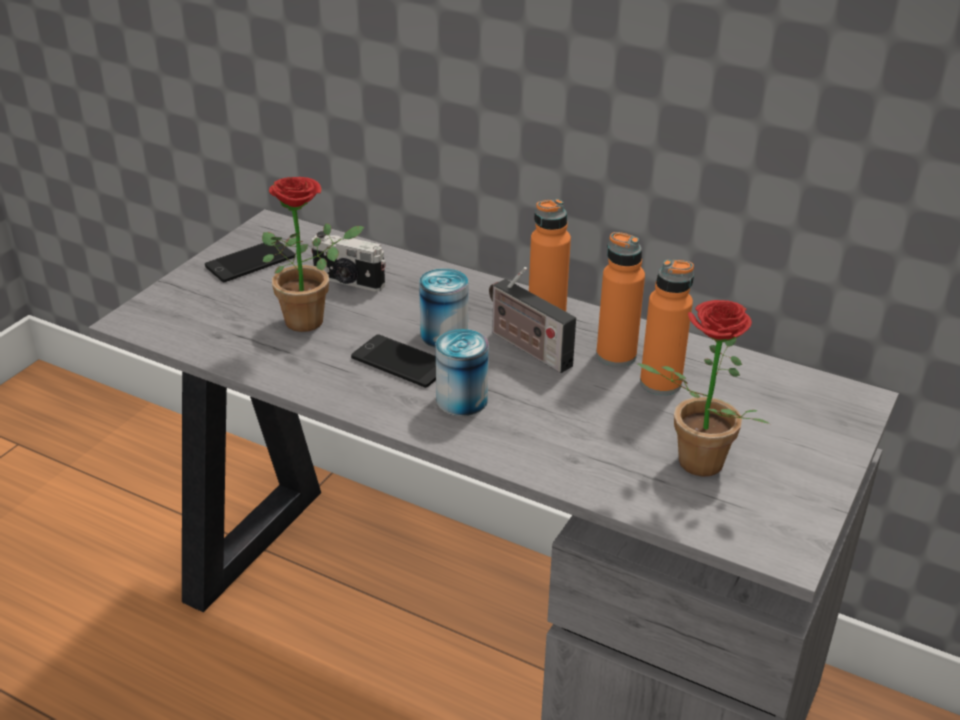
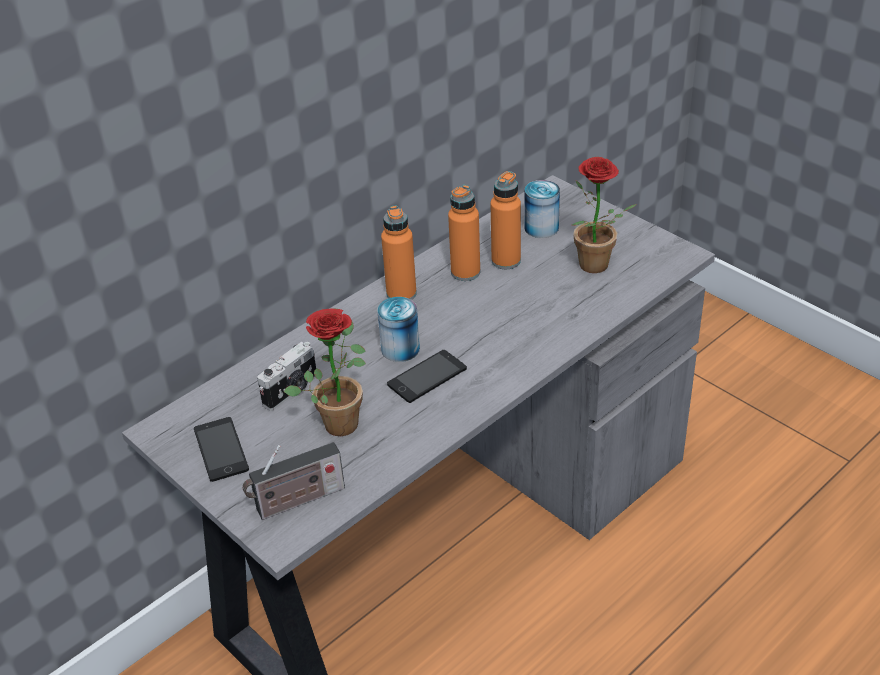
camera: 70 degrees left, 5 degrees up
can [436,329,489,416] -> can moved to [524,180,560,238]
radio [489,267,576,373] -> radio moved to [242,442,345,520]

